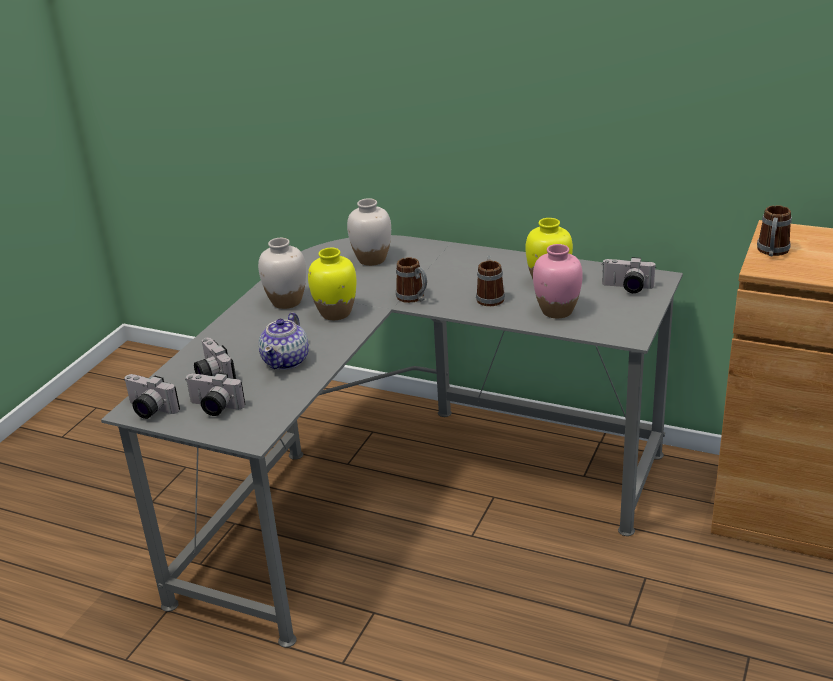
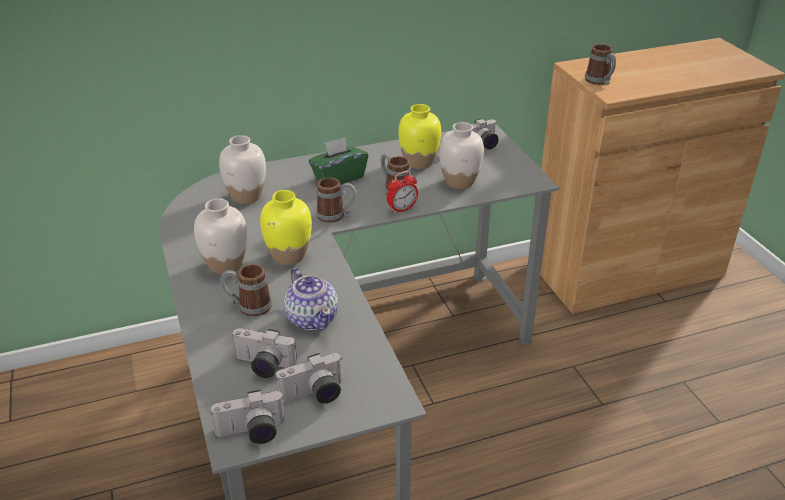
camera: 45 degrees left, 5 degrees up
pink vase [533,244,583,318] -> white vase [439,122,484,189]
none -> mug [220,264,272,317]
none -> green tissue box [309,137,368,184]
none -> alarm clock [387,171,418,214]

